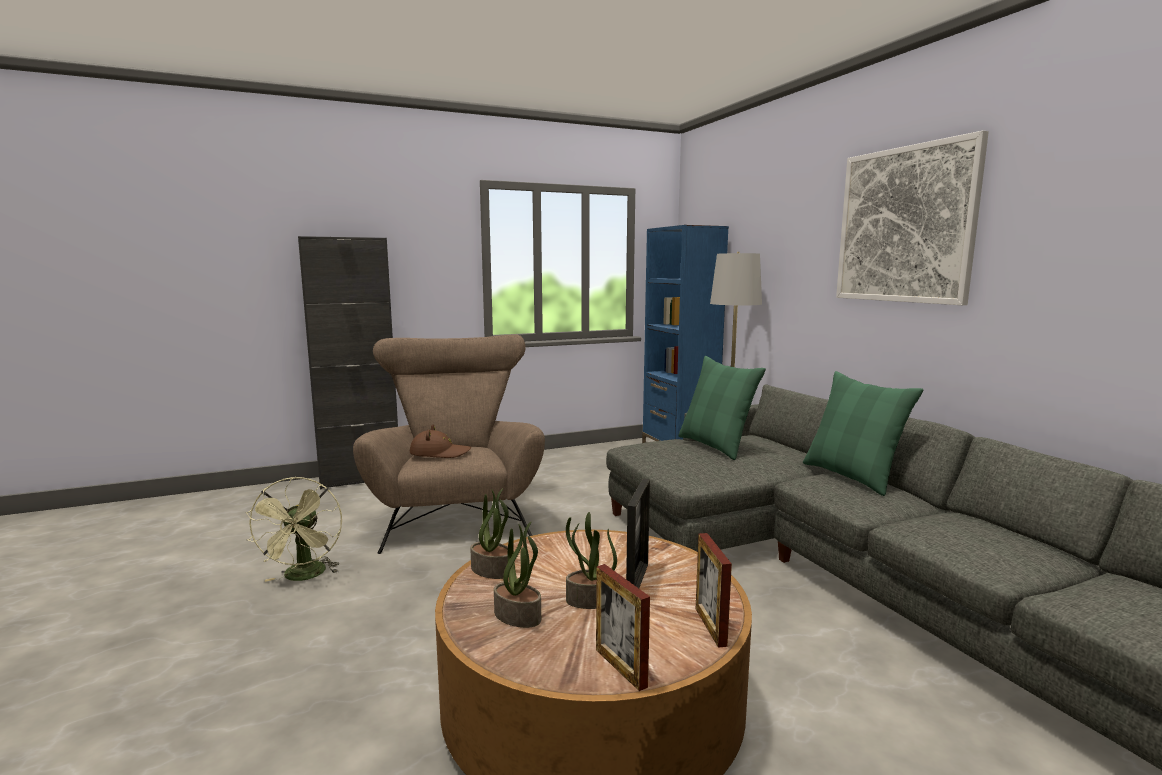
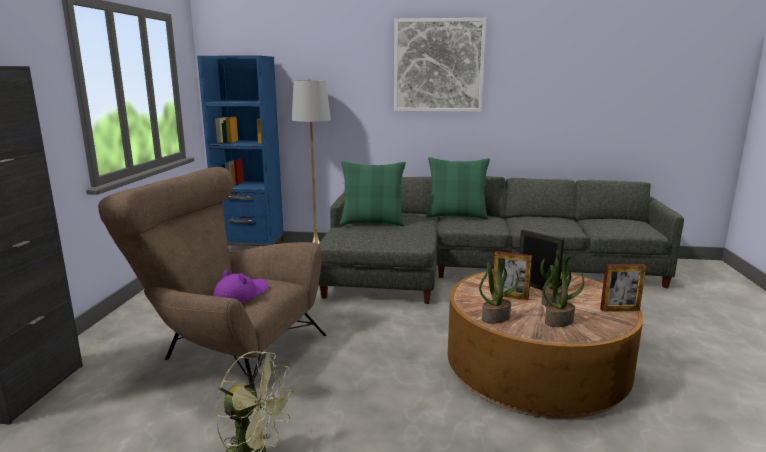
camera: 60 degrees left, 5 degrees up
brown hat [410,424,471,458] -> purple hat [214,270,268,302]
picture frame [696,533,732,648] -> picture frame moved to [493,251,532,300]

